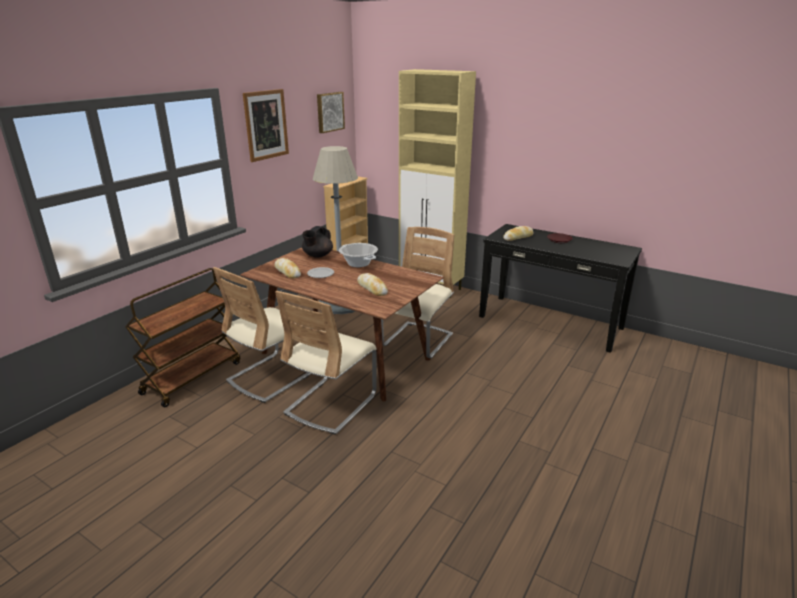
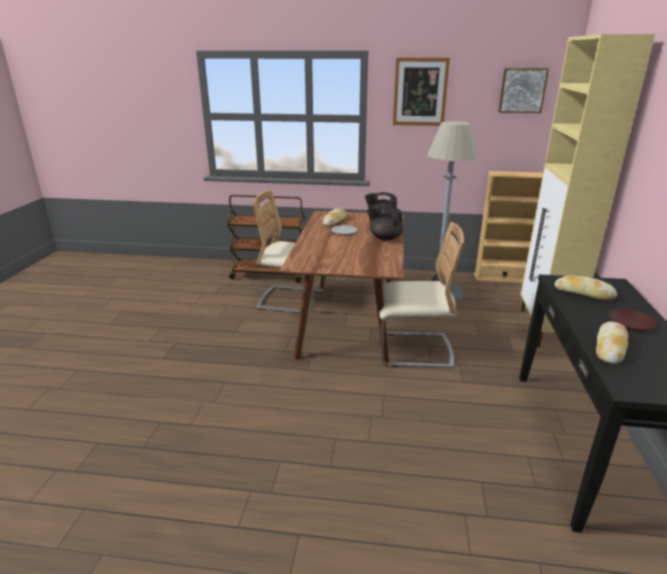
camera: 65 degrees right, 0 degrees up
beige chair [275,291,377,435] -> none
cooking pot [339,243,378,267] -> black teapot [367,206,403,241]
bread [357,273,388,296] -> bread moved to [596,321,628,364]

